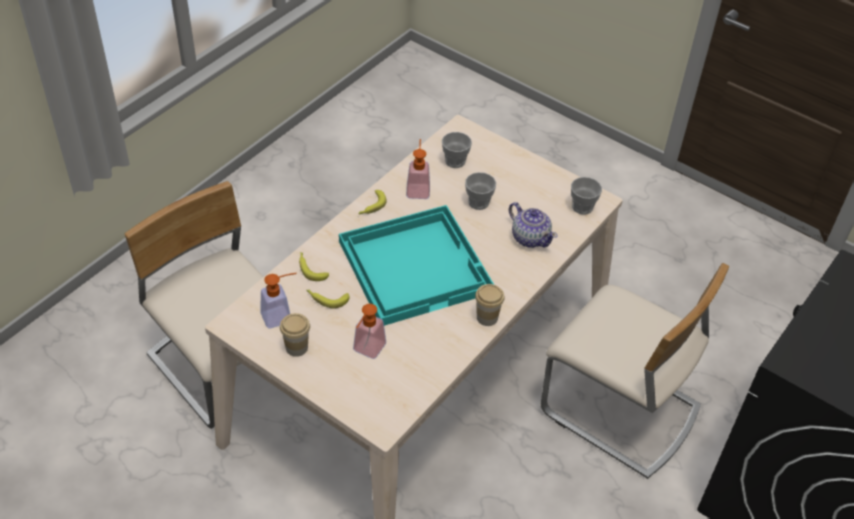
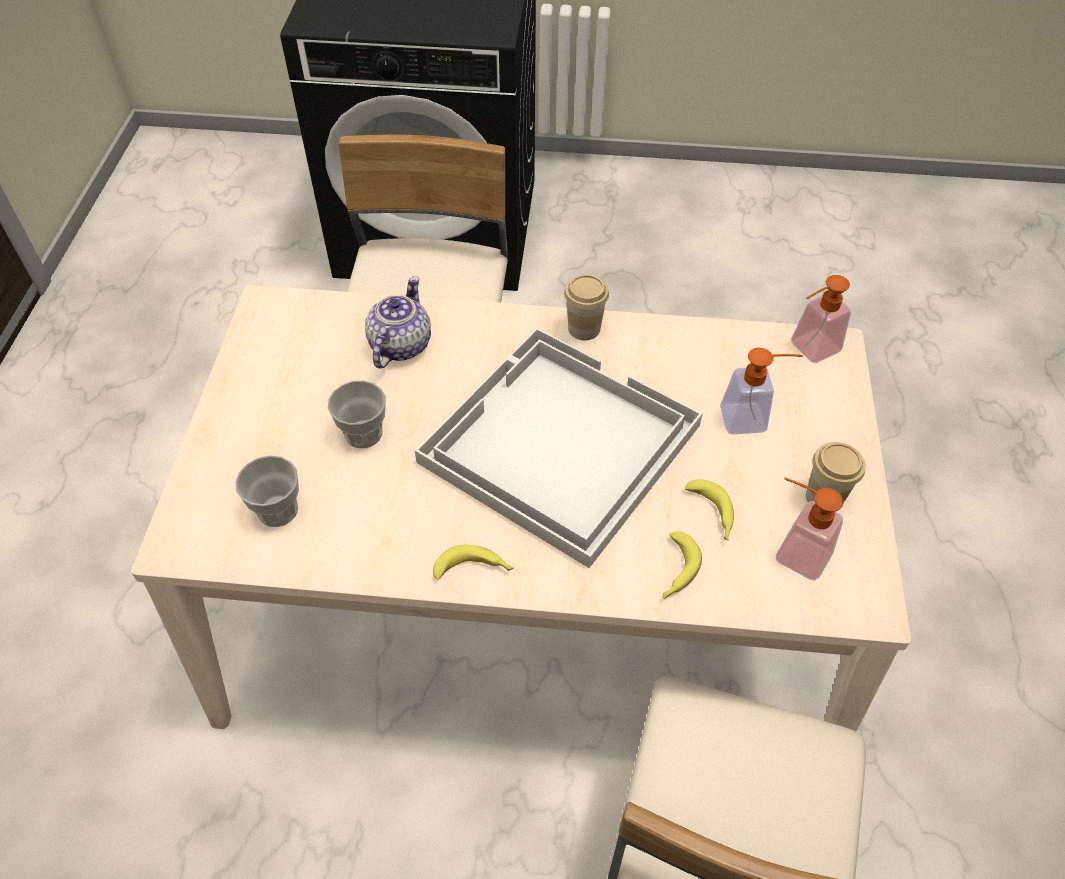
camera: 120 degrees left, 5 degrees up
turquoise tray [339,205,494,326] -> white tray [415,327,703,568]
soap dispenser [406,139,430,199] -> soap dispenser moved to [791,275,851,363]
cup [571,177,602,215] -> none

